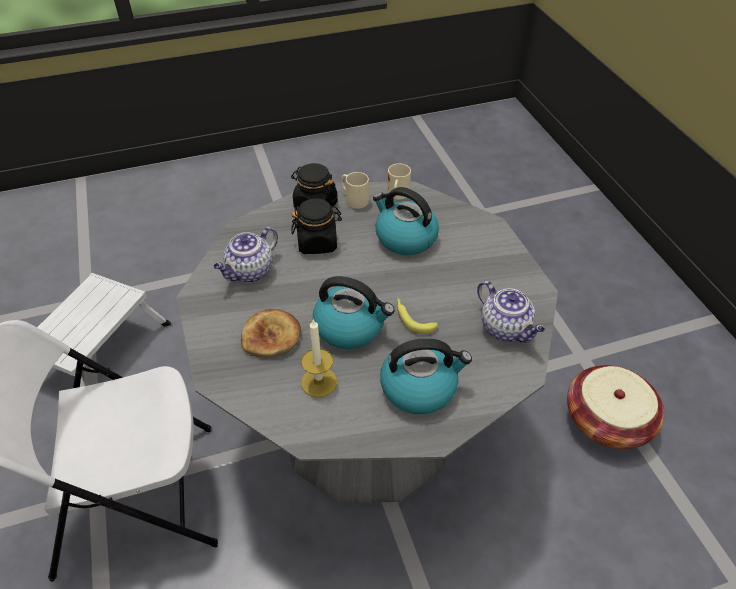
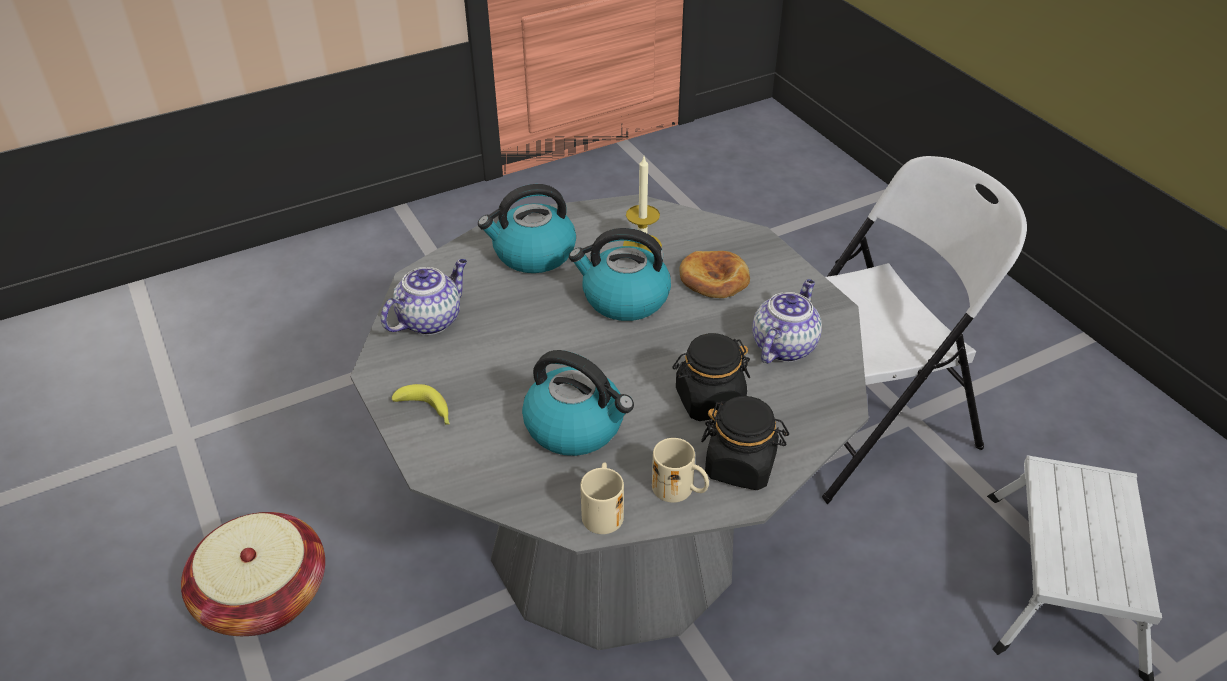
camera: 170 degrees right, 5 degrees down
banana [397,298,438,334] -> banana moved to [392,384,450,425]
teapot [477,281,545,343] -> teapot turned 90 degrees clockwise [381,259,467,335]

